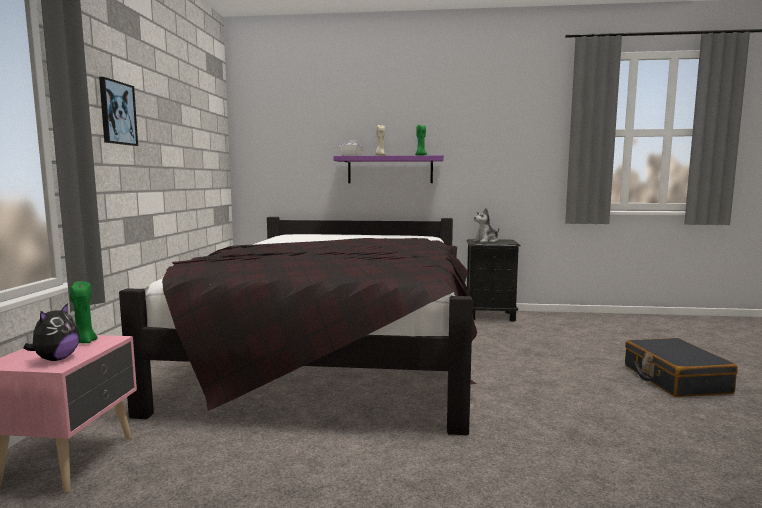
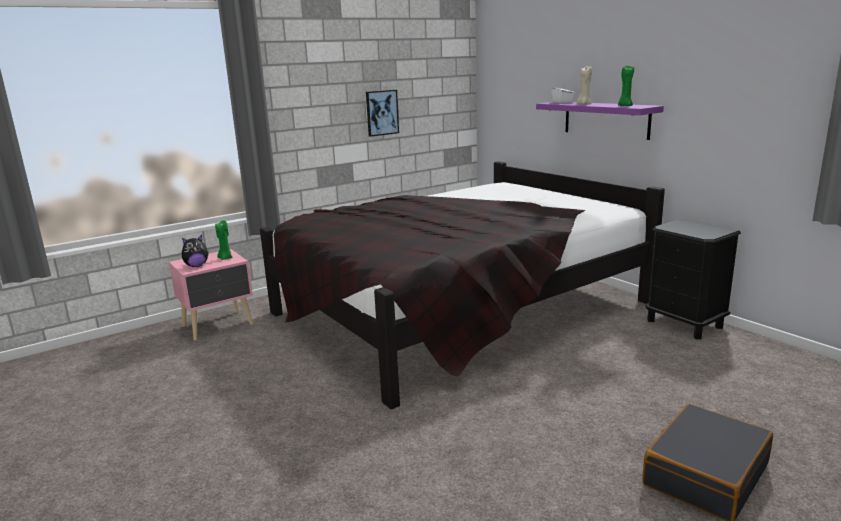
camera: 50 degrees right, 10 degrees up
picture [99,77,138,146] -> picture moved to [366,90,399,137]
plush toy [473,208,499,243] -> none

